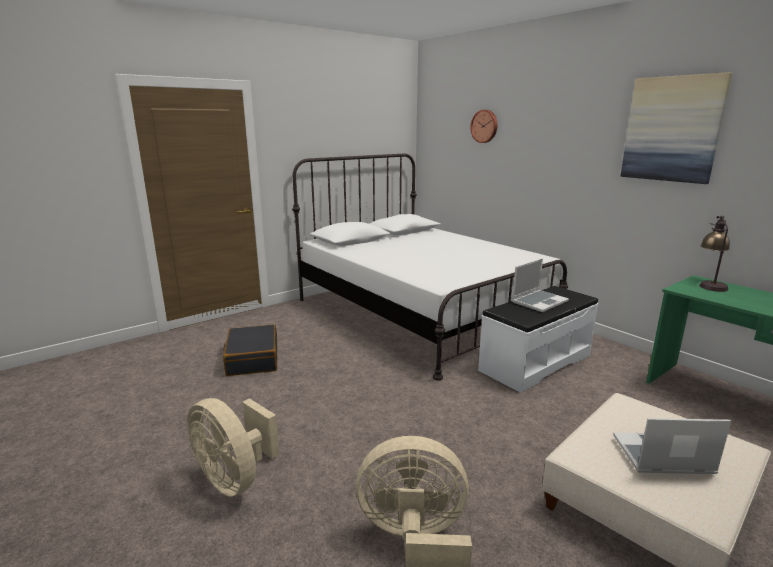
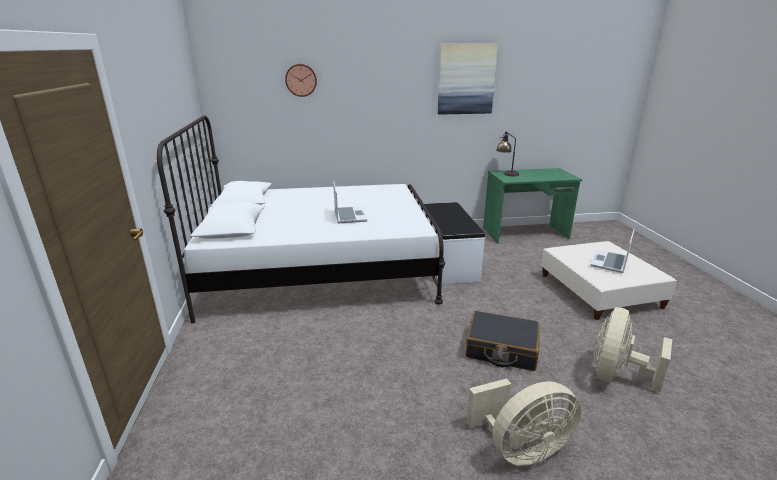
camera: 60 degrees left, 5 degrees up
black suitcase [223,324,277,376] -> black suitcase moved to [466,311,539,371]
laptop [512,258,569,312] -> laptop moved to [333,181,367,224]

